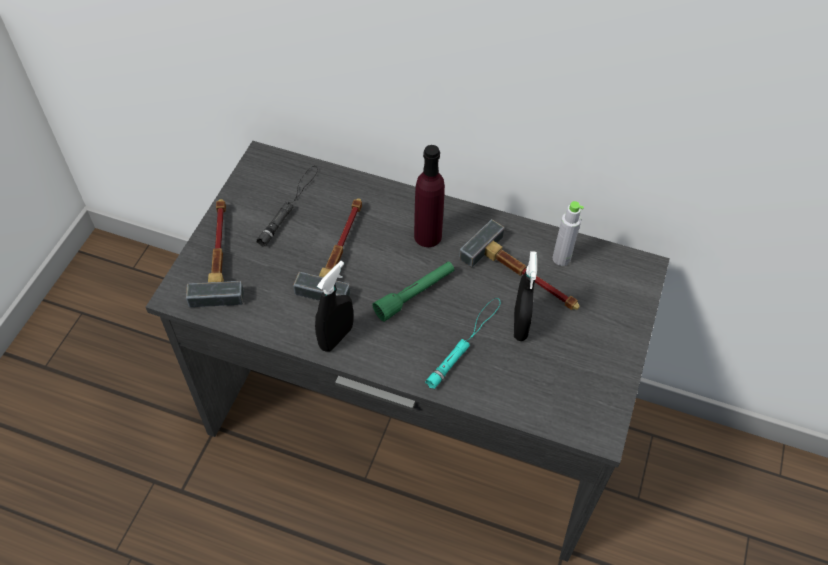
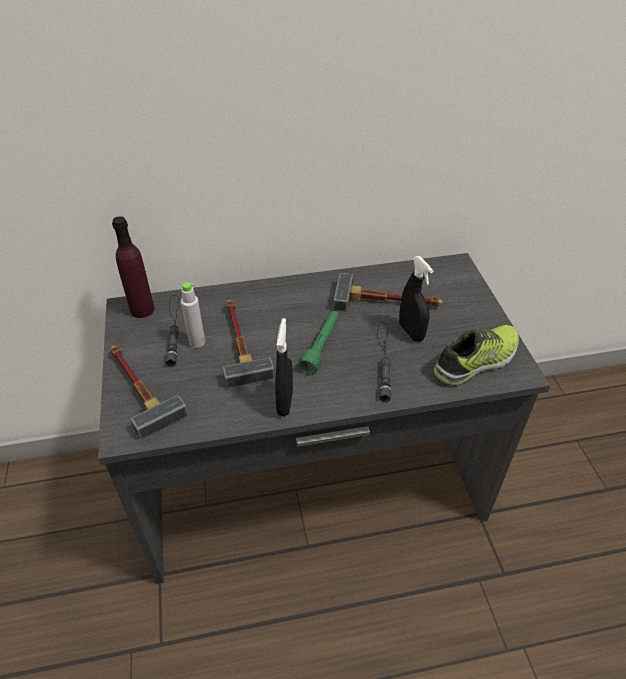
camera: 30 degrees left, 10 degrees down
purple bottle [414,145,445,247] -> purple bottle moved to [112,216,155,318]
turquoise flashlight [425,298,500,389] -> black flashlight [377,322,391,403]
grey bottle [552,201,584,266] -> grey bottle moved to [181,282,205,348]
none -> shoe [434,325,519,386]

